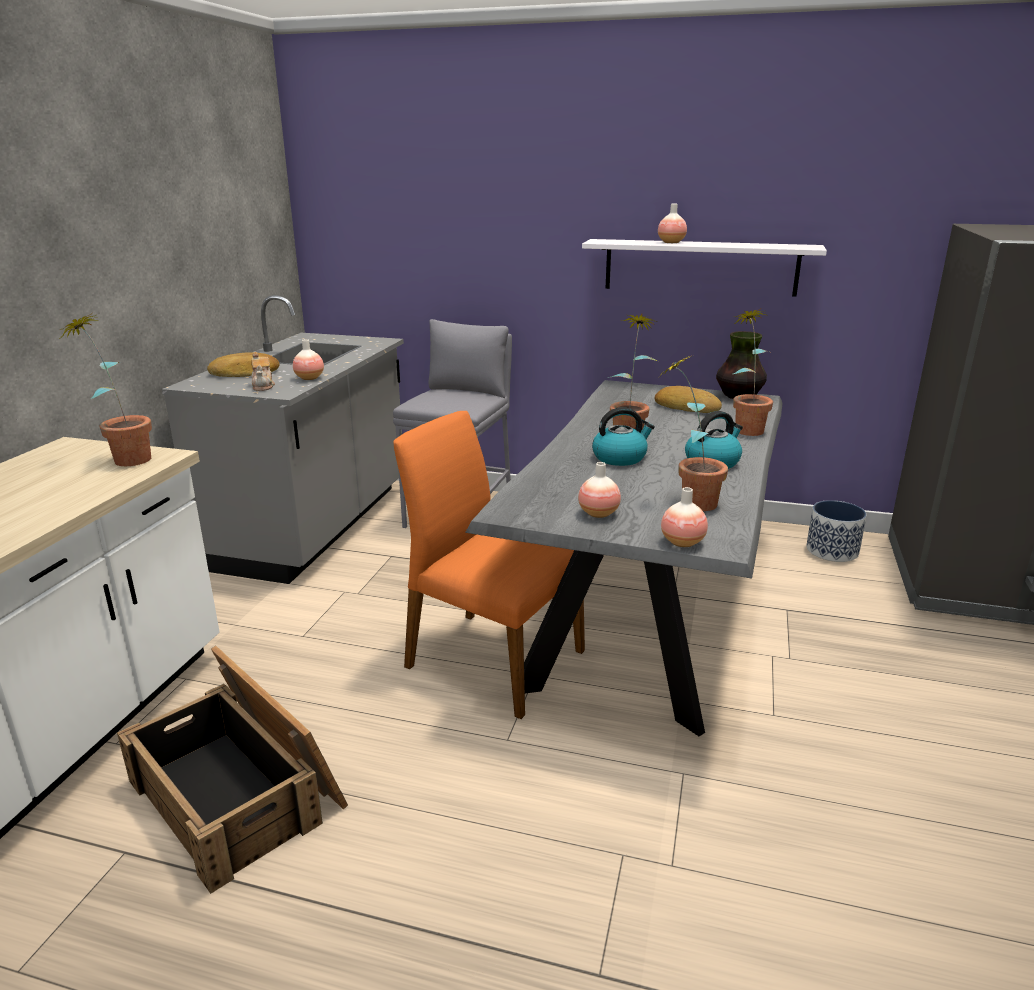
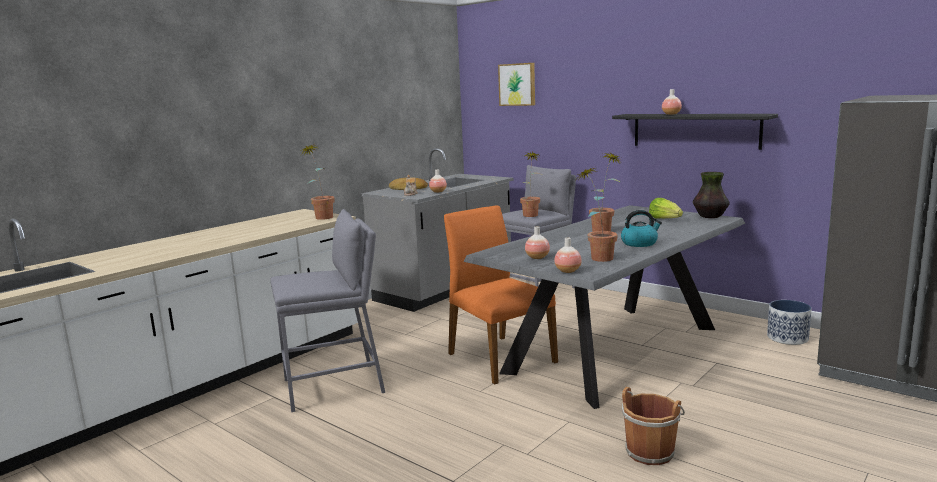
camera: 25 degrees right, 10 degrees down
crate [117,646,348,894] -> grey stool [270,209,386,412]
white shelf [582,239,827,297] -> black shelf [612,114,778,150]
kettle [592,407,655,466] -> none
bread [655,386,722,413] -> lettuce [649,198,683,219]
potted plant [733,308,773,436] -> potted plant moved to [520,152,543,217]
none -> picture [498,63,535,106]
none -> brown bucket [622,387,685,465]

